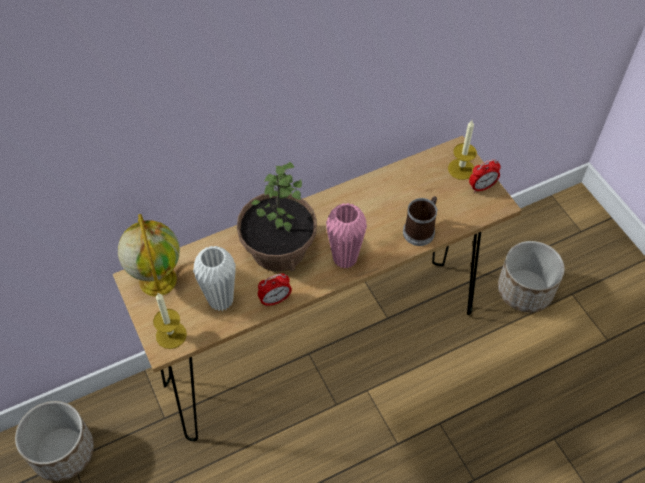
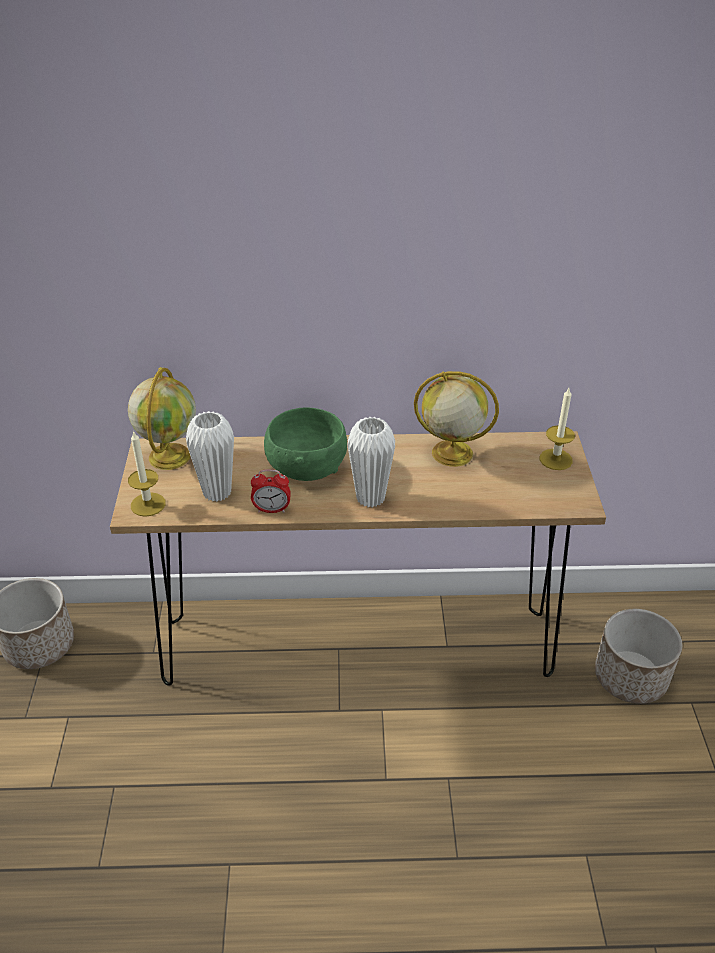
camera: 25 degrees right, 15 degrees down
potted plant [237,161,317,272] -> green bowl [264,407,347,481]
pink vase [326,203,367,269] -> white vase [347,417,395,508]
mug [403,196,438,246] -> none
alarm clock [469,159,501,193] -> none
none -> globe [414,371,499,467]

